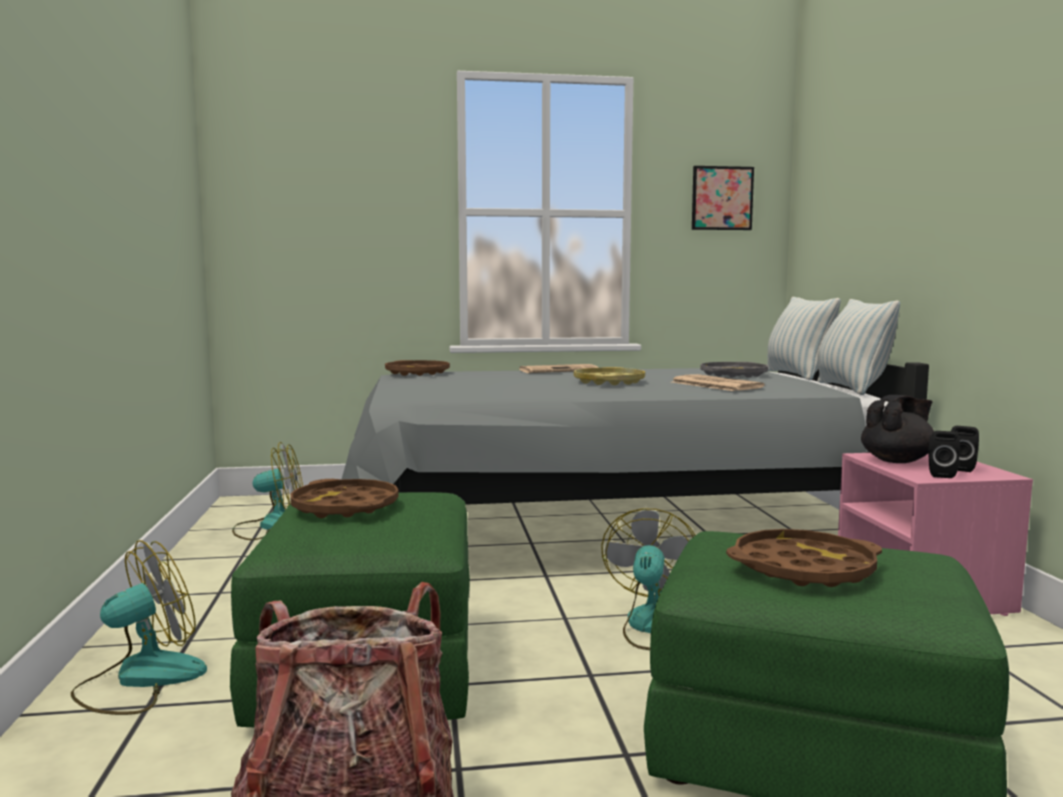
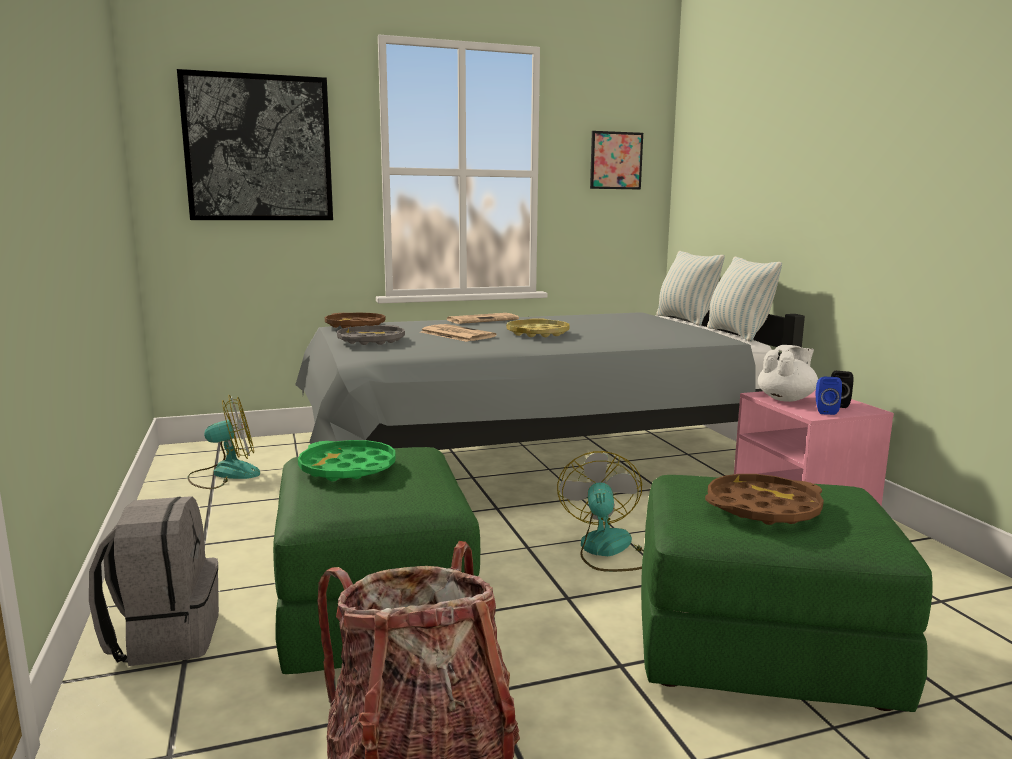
camera: 10 degrees left, 5 degrees up
fan [71,540,207,715] -> grey backpack [89,496,219,666]
brown tray [290,479,399,518] -> green tray [298,440,395,482]
newspaper [672,374,764,391] -> newspaper moved to [421,324,496,342]
grey tray [700,362,768,378] -> grey tray moved to [337,325,405,345]
black teapot [861,395,934,463] -> white teapot [758,345,818,402]
black speaker [928,431,960,478] -> blue speaker [816,377,842,415]
none -> picture [177,69,333,220]

